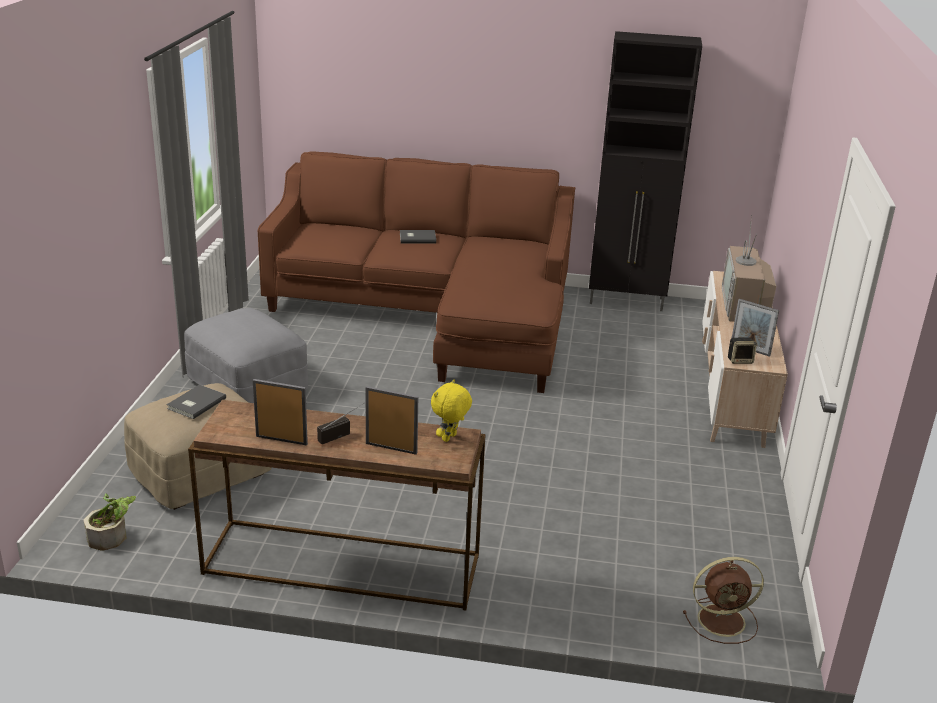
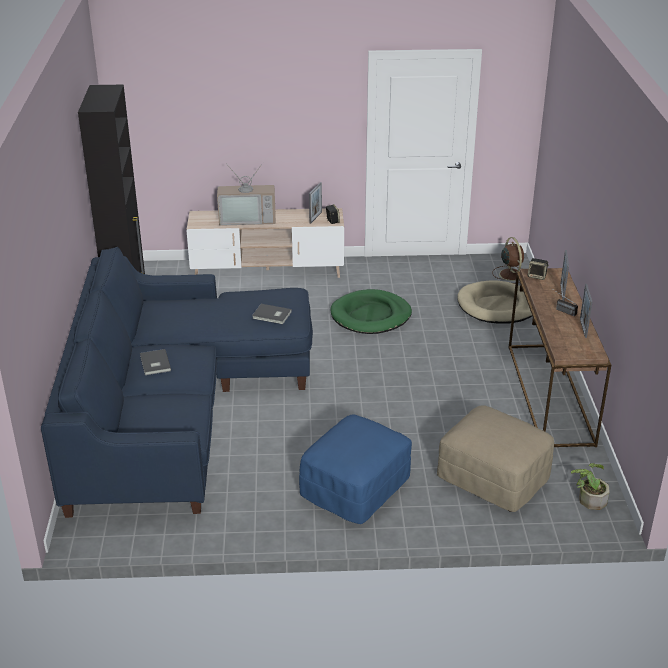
camera: 100 degrees left, 5 degrees up
grey book [167,385,226,419] -> grey book moved to [252,304,292,324]
grey ottoman [184,308,308,403] -> blue ottoman [299,415,412,524]
brown sofa [258,151,575,393] -> blue sofa [41,247,313,518]
yellow plush toy [431,380,472,442] -> speaker [528,258,549,280]
none -> green dog bed [331,289,412,334]
none -> beige dog bed [457,281,532,324]

